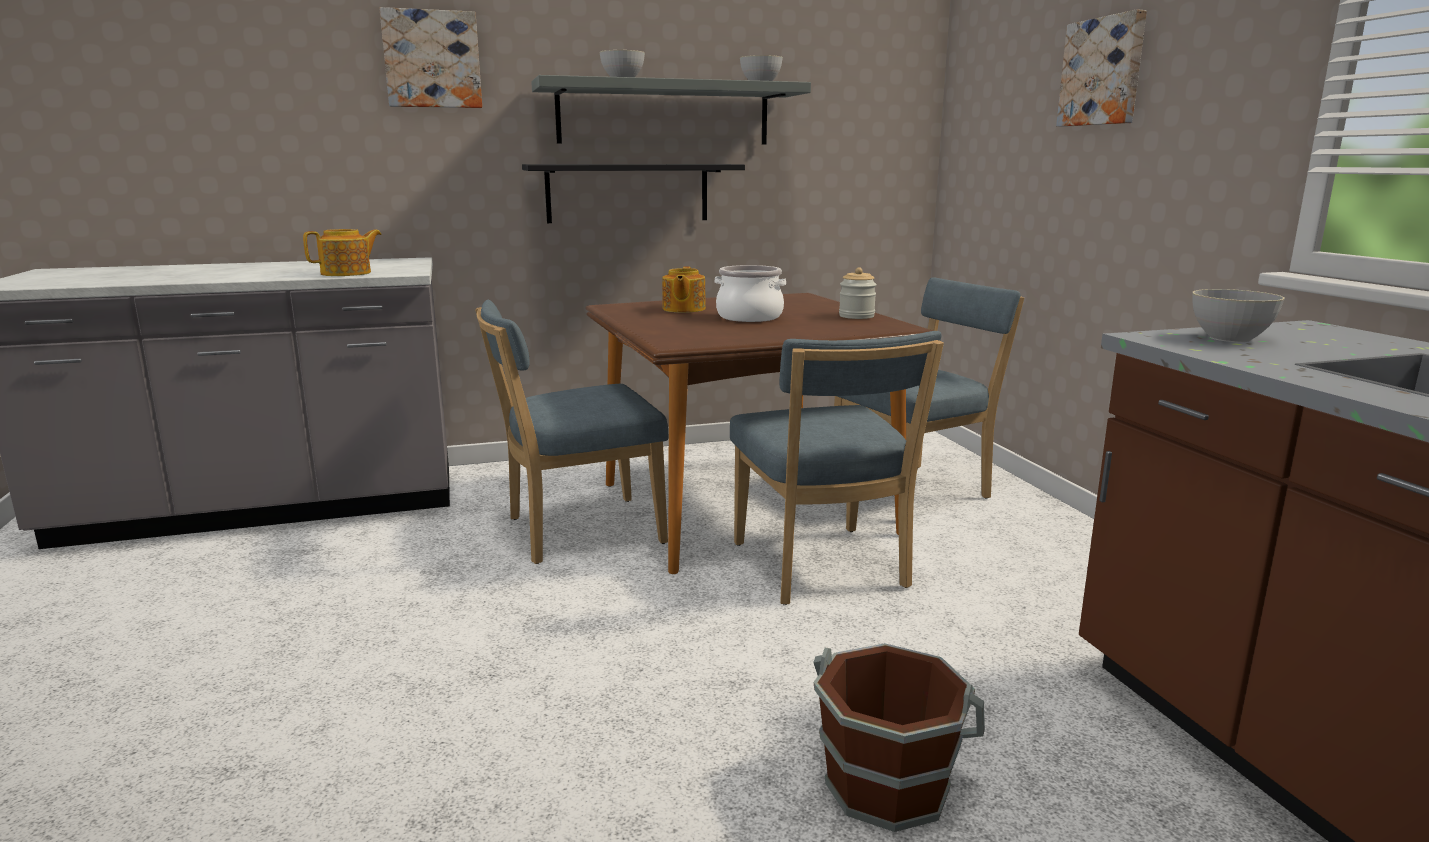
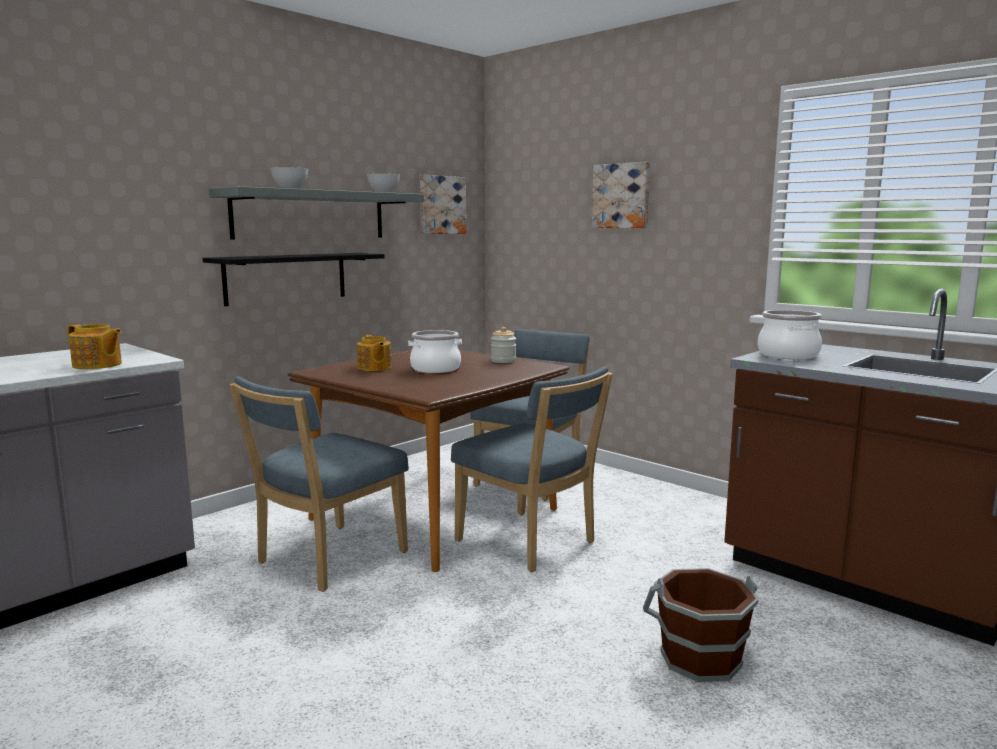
camera: 30 degrees left, 5 degrees down
teapot [303,229,382,276] -> teapot turned 90 degrees clockwise [68,324,122,369]
picture [379,7,482,108] -> picture moved to [420,175,466,234]
grey bowl [1192,289,1285,342] -> cooking pot [758,310,822,360]

